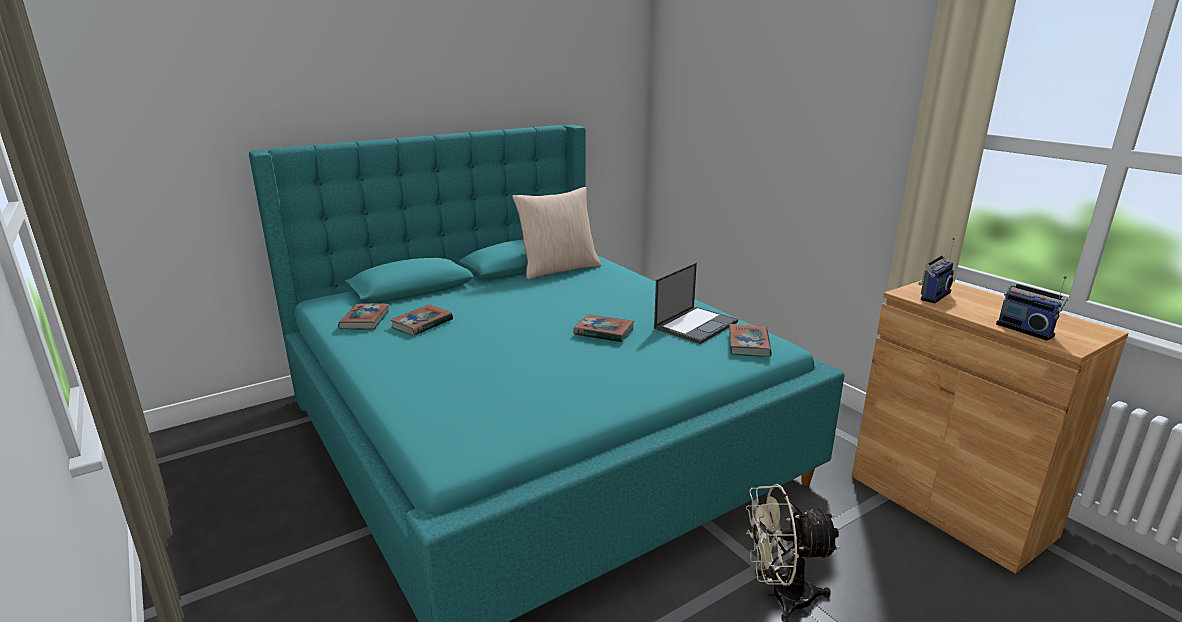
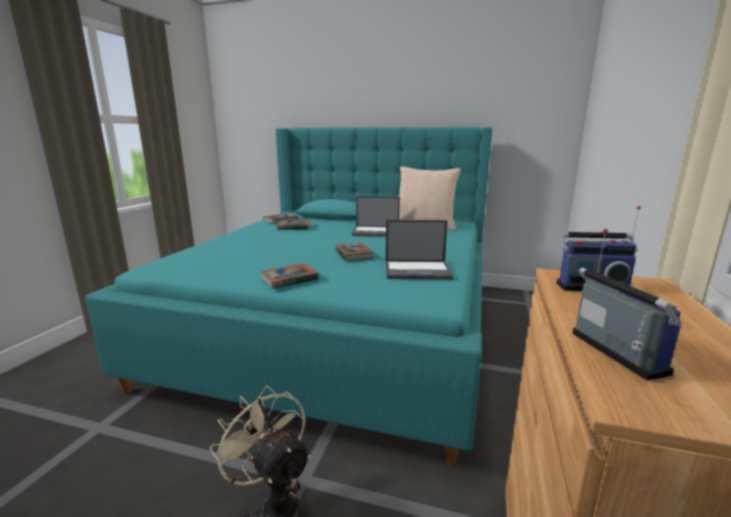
camera: 50 degrees right, 5 degrees down
book [729,324,772,357] -> book moved to [261,263,319,289]
radio [996,276,1068,341] -> radio turned 150 degrees clockwise [573,229,681,381]
none -> laptop [352,196,400,237]

